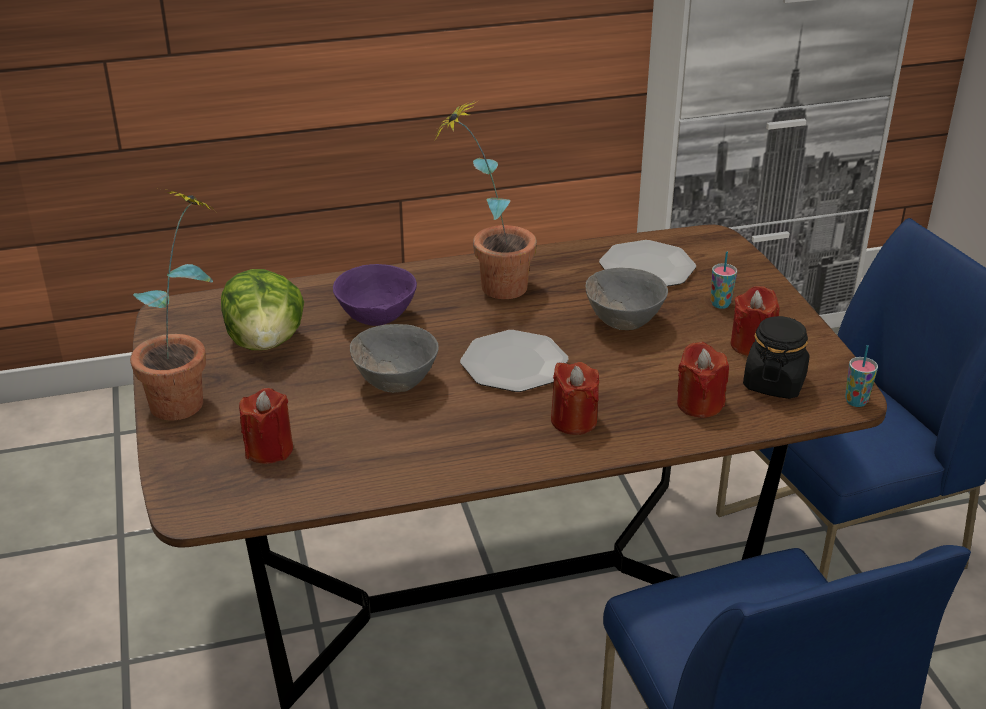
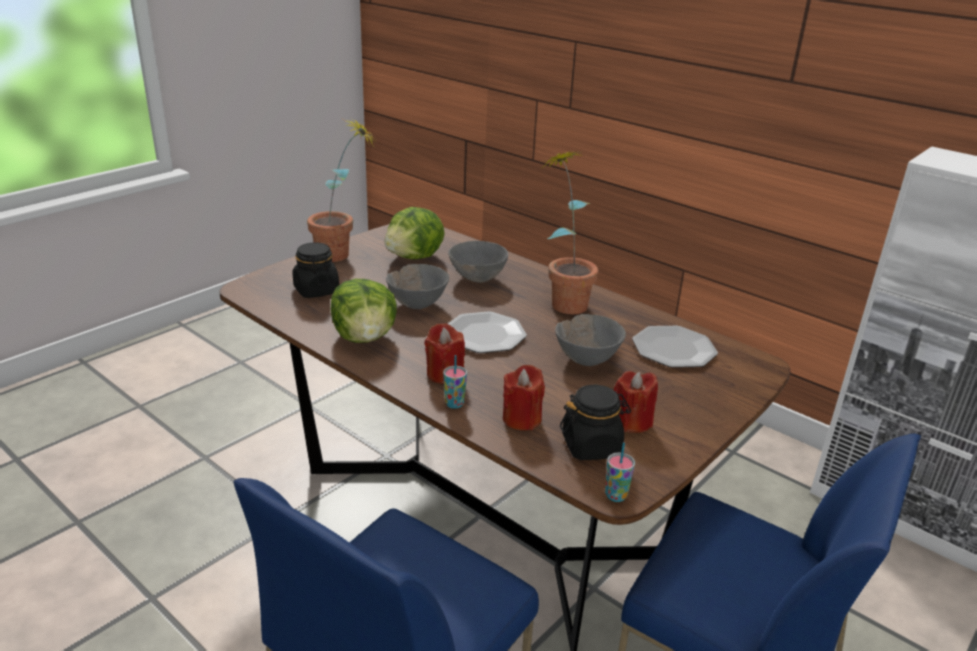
camera: 55 degrees right, 5 degrees down
red candle [239,388,293,464] -> black jar [292,242,339,298]
purple bowl [333,264,417,326] -> grey bowl [448,241,508,283]
cup [711,252,737,309] -> cup moved to [443,355,467,409]
none -> lettuce [331,279,397,343]

